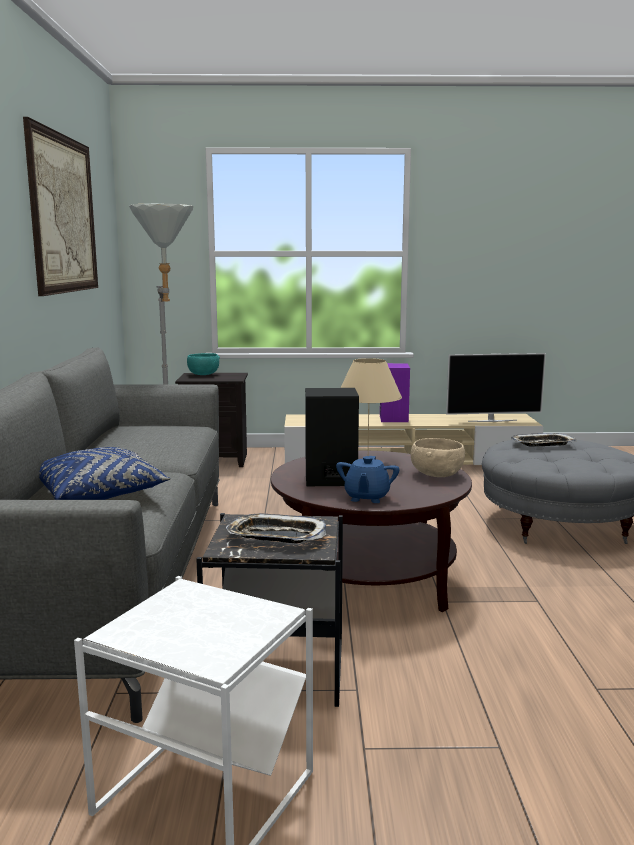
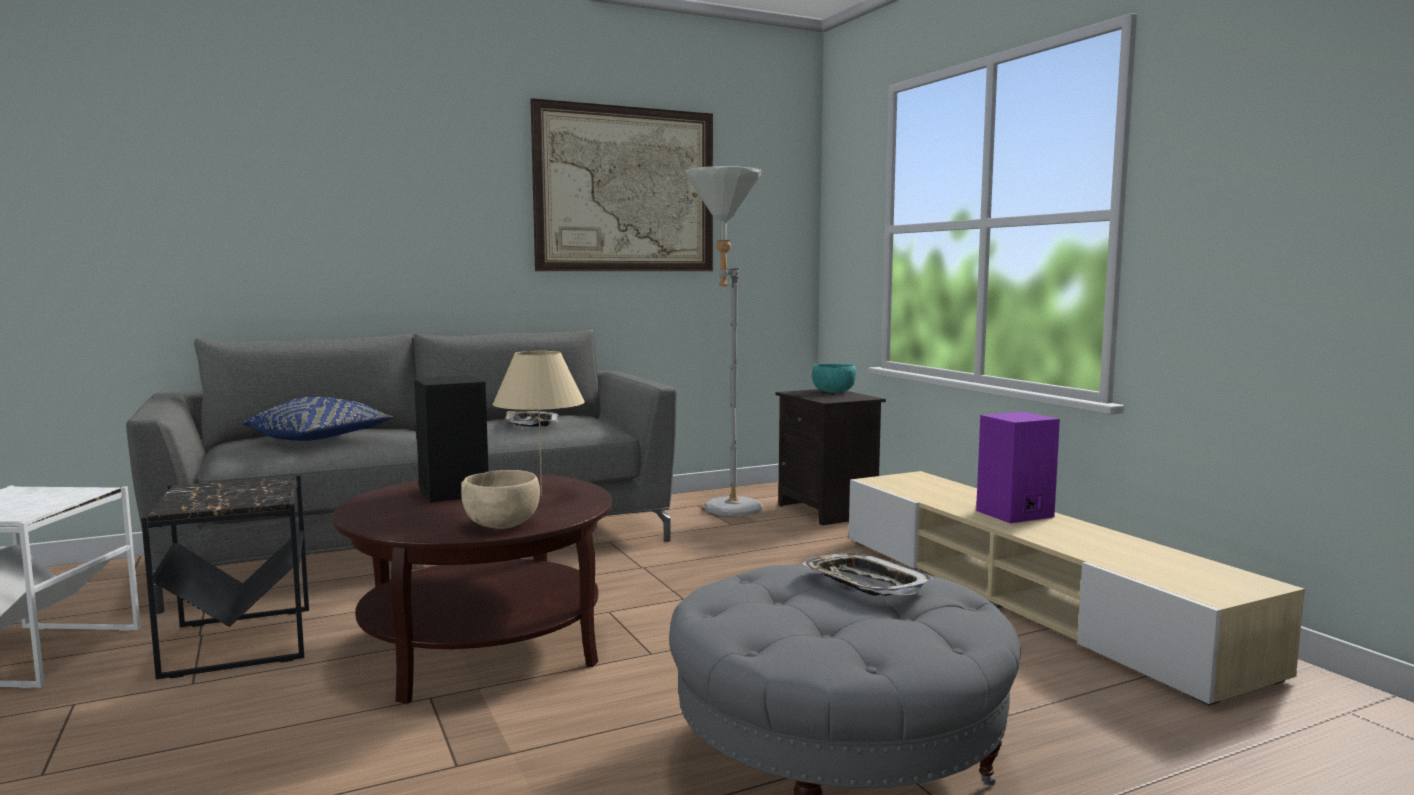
camera: 65 degrees right, 5 degrees down
tray [226,514,326,543] -> tray moved to [505,411,559,427]
blue teapot [336,456,400,503] -> none
television [446,353,546,422] -> none

